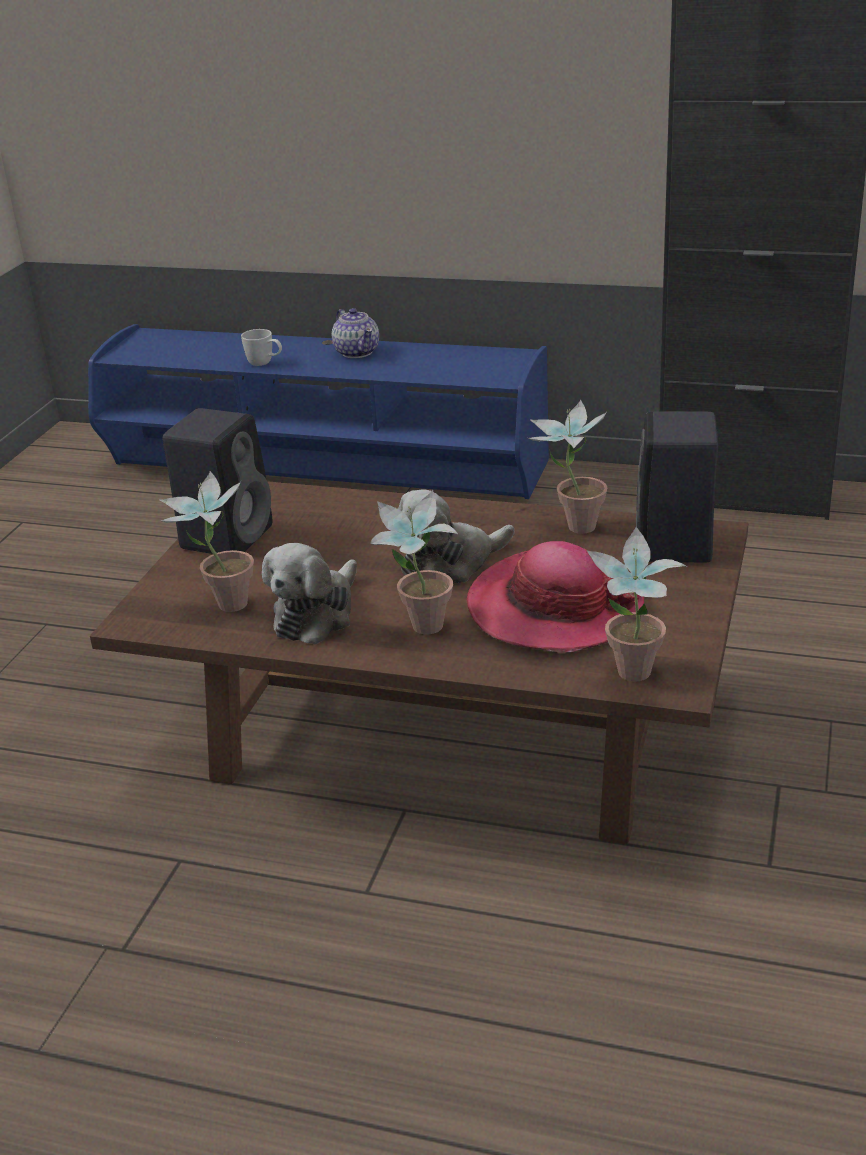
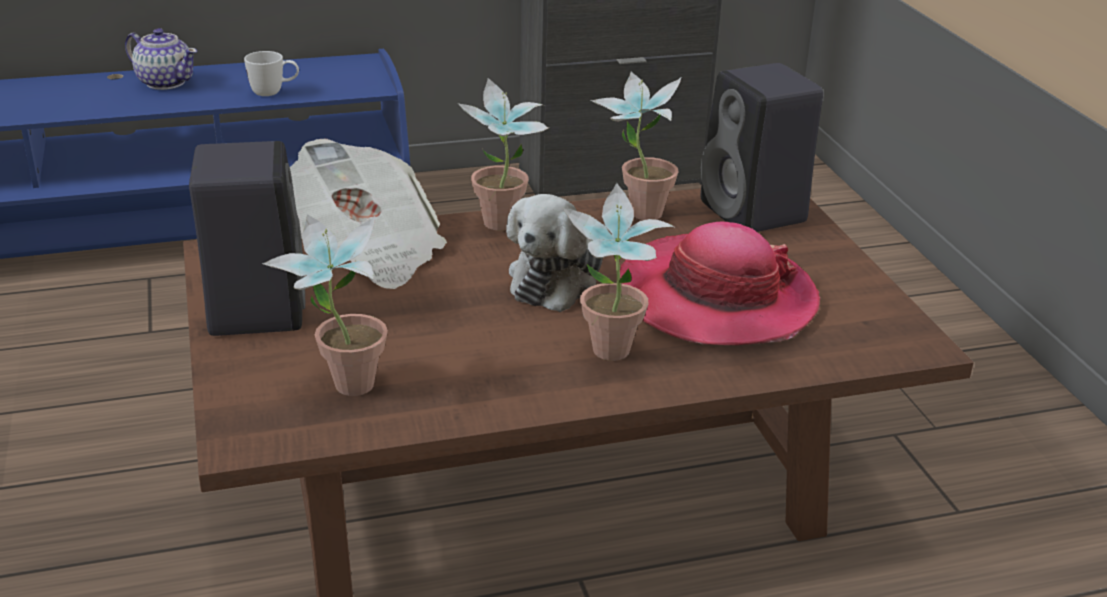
camera: 35 degrees left, 0 degrees up
white mug [241,329,282,366] -> white mug moved to [244,51,299,96]
plush toy [262,543,357,645] -> none
potted plant [587,527,687,682] -> potted plant moved to [458,78,549,231]
none -> newspaper [290,139,447,289]

